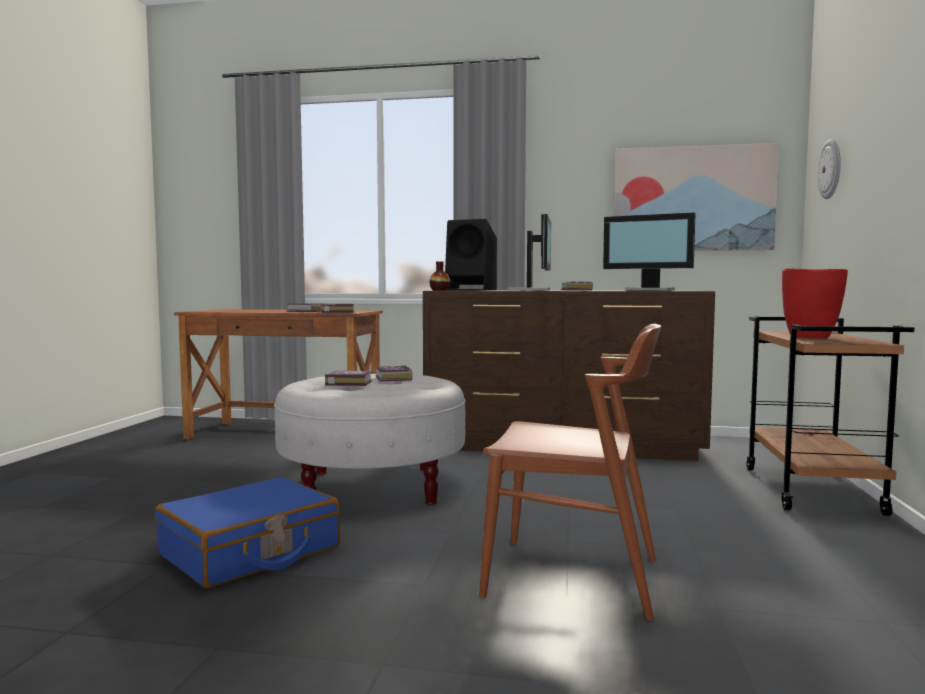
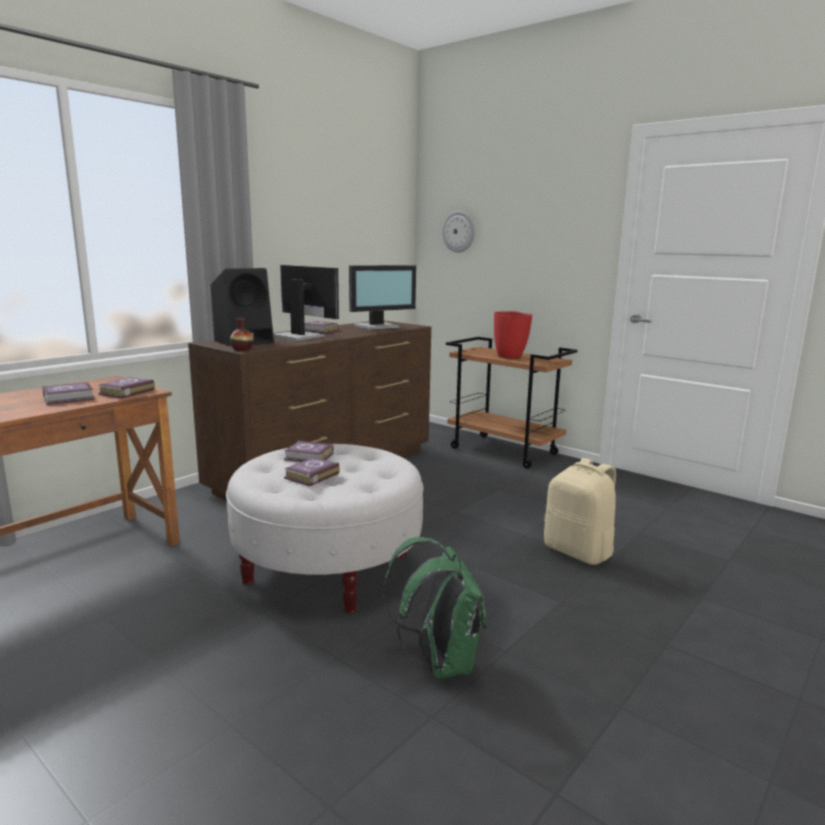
camera: 60 degrees left, 10 degrees up
blue suitcase [155,477,340,588] -> green backpack [383,537,487,679]
brown chair [479,324,661,621] -> beige backpack [544,458,616,565]
picture [613,143,779,251] -> none

